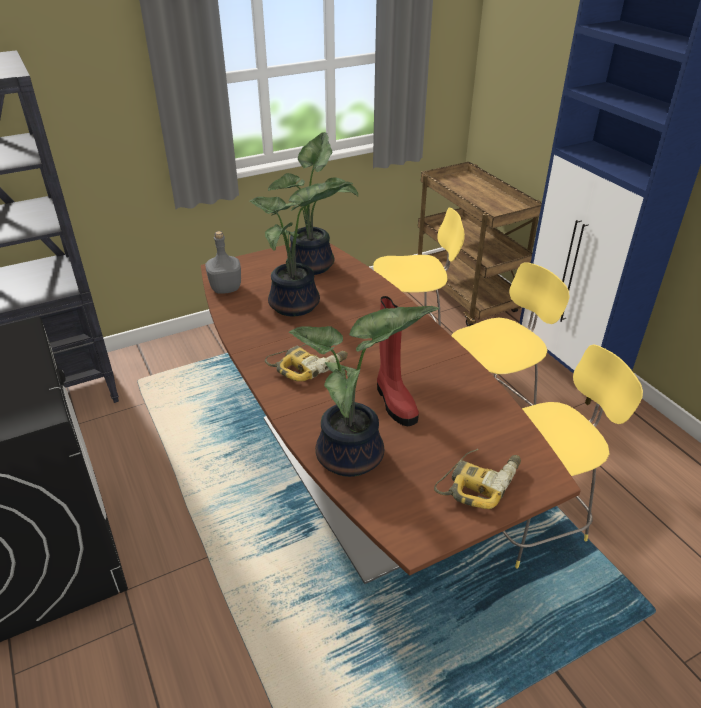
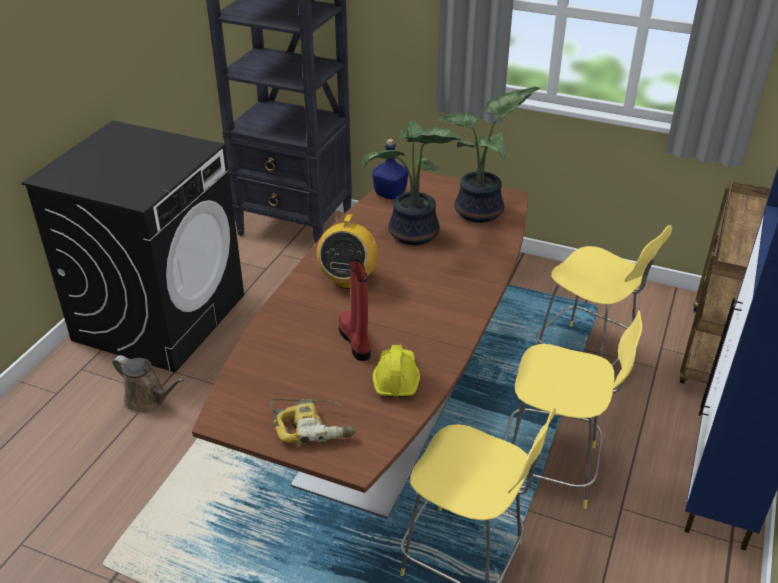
camera: 50 degrees right, 0 degrees up
grey bottle [205,231,241,294] -> blue bottle [372,139,408,199]
power drill [265,344,348,382] -> radio [317,214,378,289]
potted plant [289,306,439,477] -> none
red boot [377,296,419,426] -> red boot turned 135 degrees clockwise [339,259,371,361]
none -> brown watering can [112,355,184,413]
none -> yellow hard hat [373,344,420,397]

